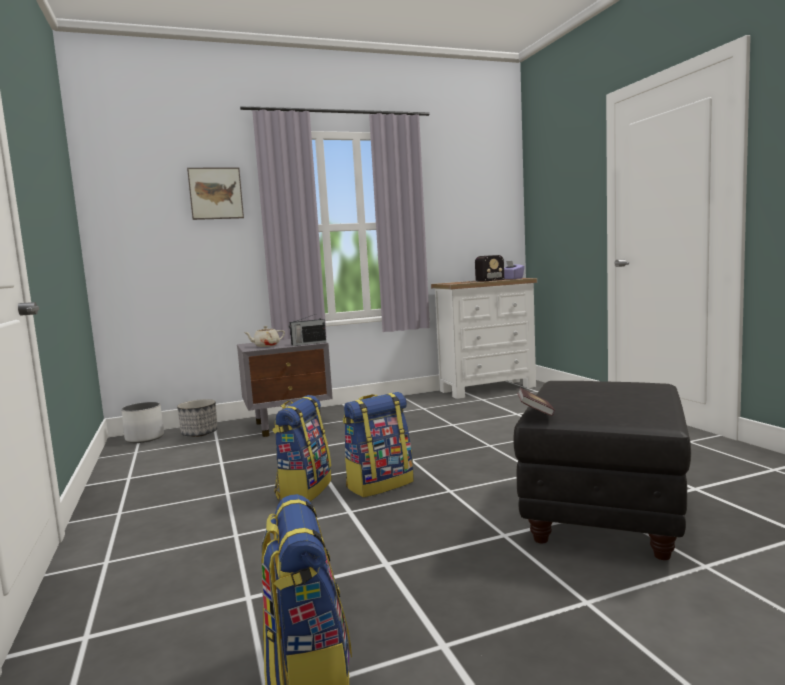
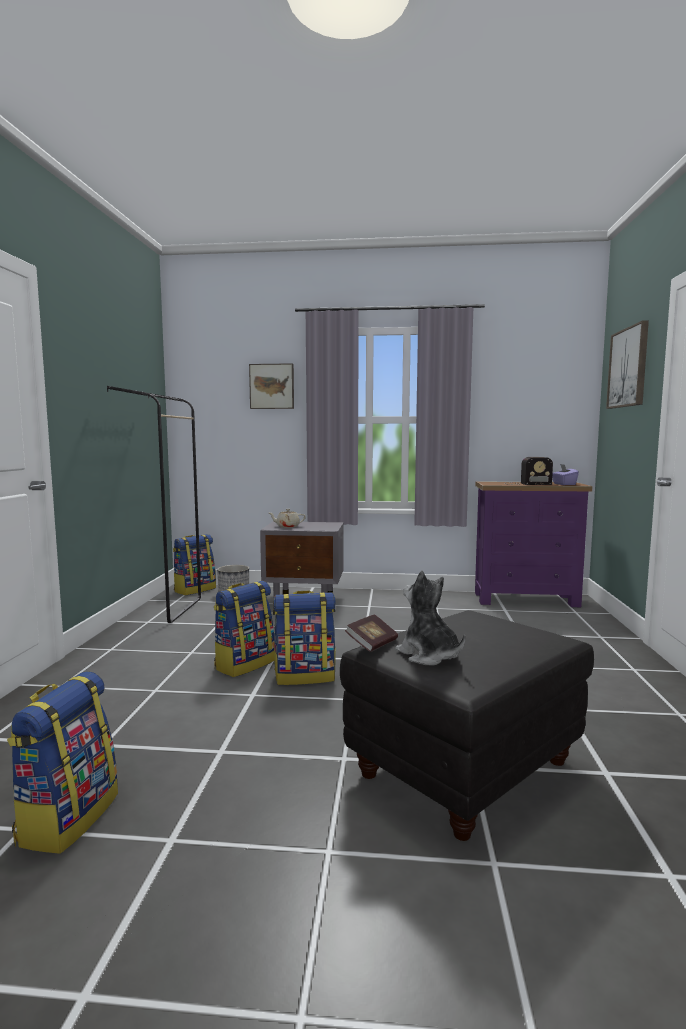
camera: 25 degrees right, 0 degrees up
white planter [121,402,164,443] -> backpack [173,534,216,595]
radio [289,314,326,346] -> none
white dresser [431,278,537,399] -> purple dresser [475,481,593,607]
none -> black clothes rack [107,386,201,623]
none -> plush toy [395,570,465,665]
none -> picture [606,320,649,409]

